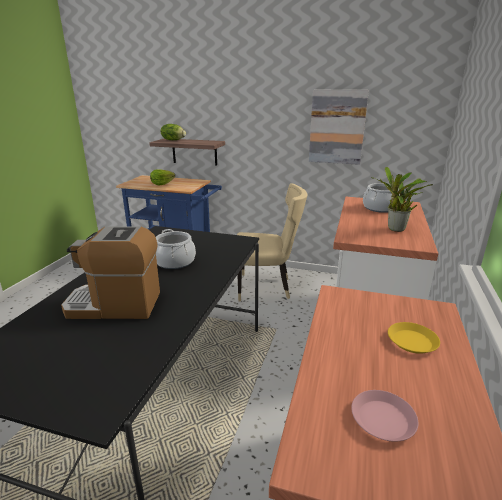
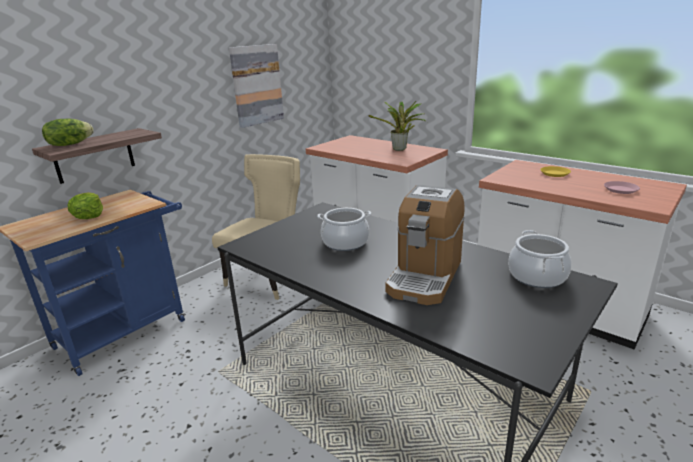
camera: 65 degrees left, 0 degrees up
cooking pot [363,183,400,213] -> cooking pot moved to [508,230,572,288]

